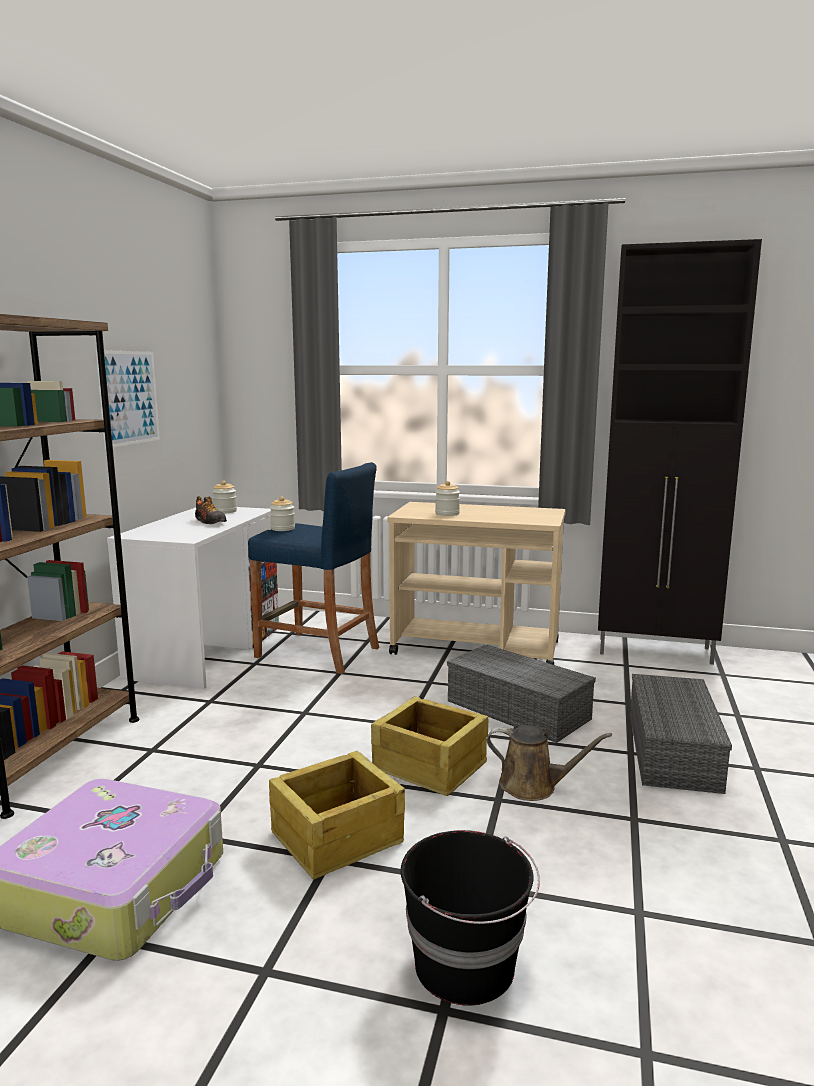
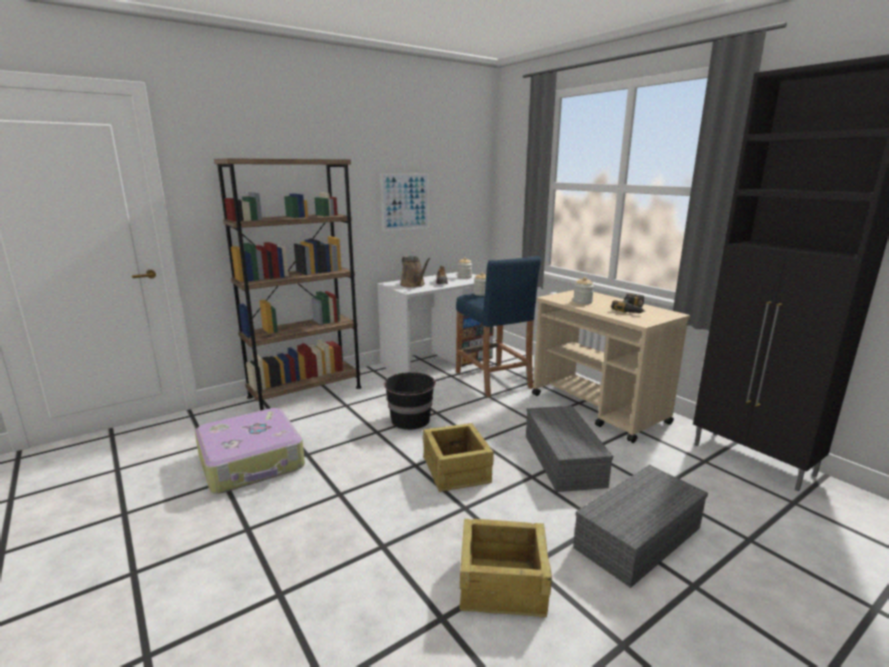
camera: 40 degrees right, 5 degrees up
crate [269,750,405,880] -> crate moved to [459,519,552,618]
black bucket [401,830,540,1006] -> black bucket moved to [384,372,436,430]
brown watering can [487,725,612,801] -> brown watering can moved to [400,256,431,288]
none -> power drill [611,293,645,313]

